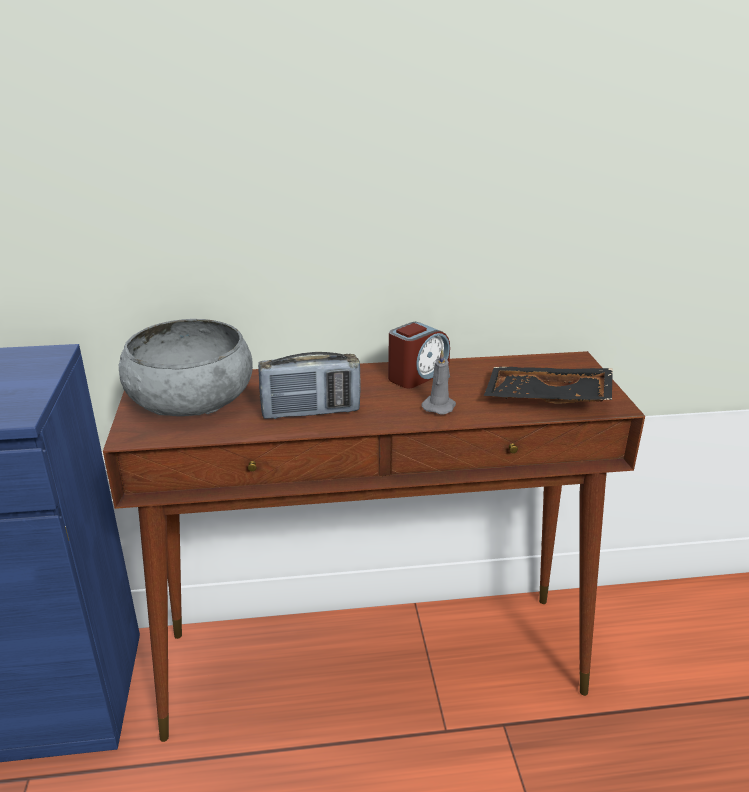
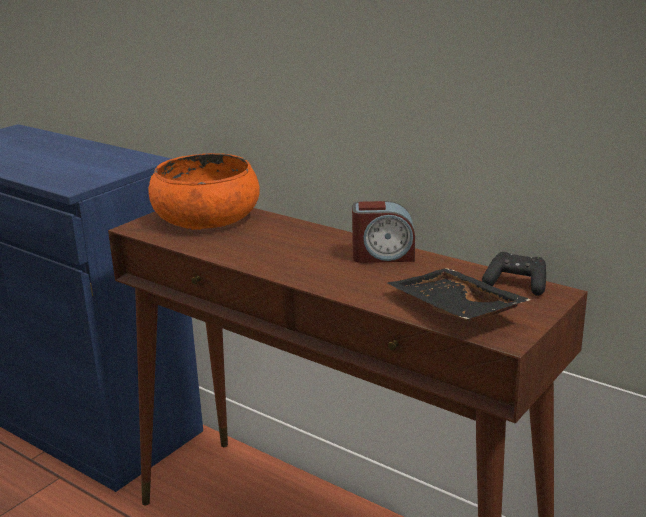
camera: 45 degrees right, 5 degrees down
grey bowl [119,319,253,416] -> orange bowl [148,153,260,230]
radio [258,352,361,419] -> none
grey candle [421,349,456,415] -> none
none -> black game controller [482,252,546,296]

